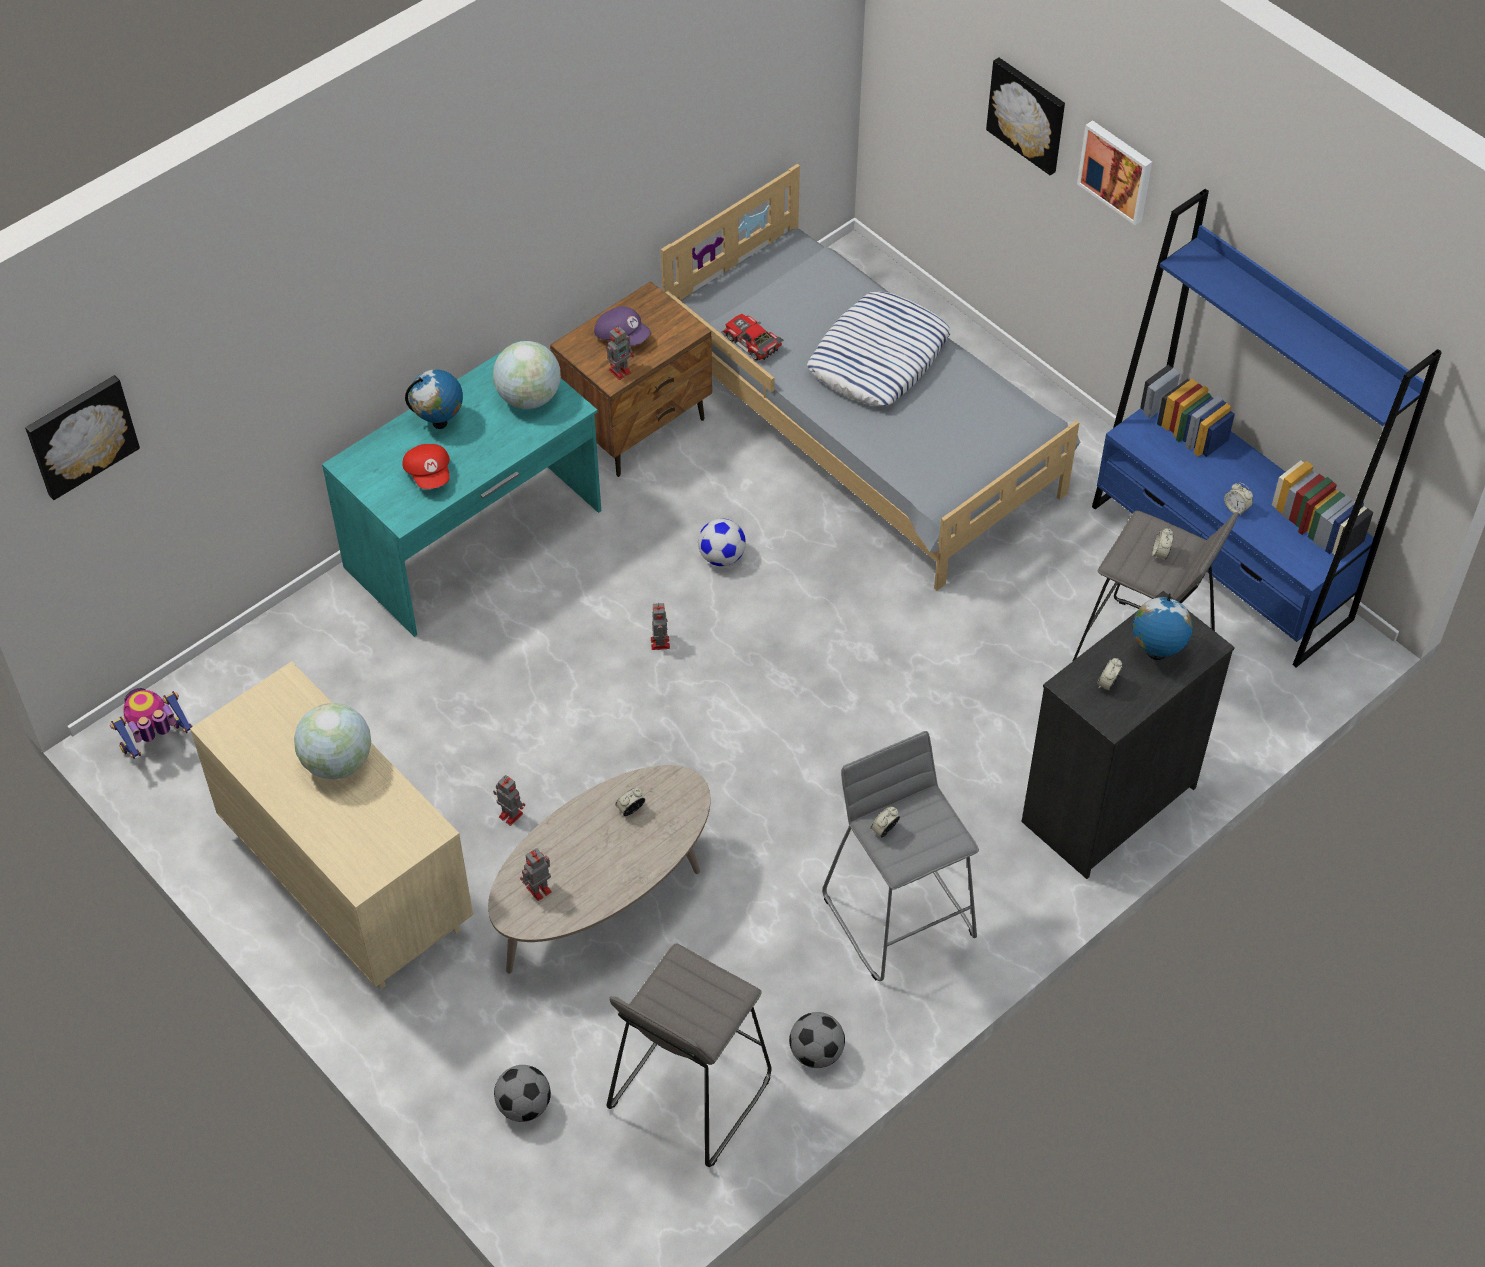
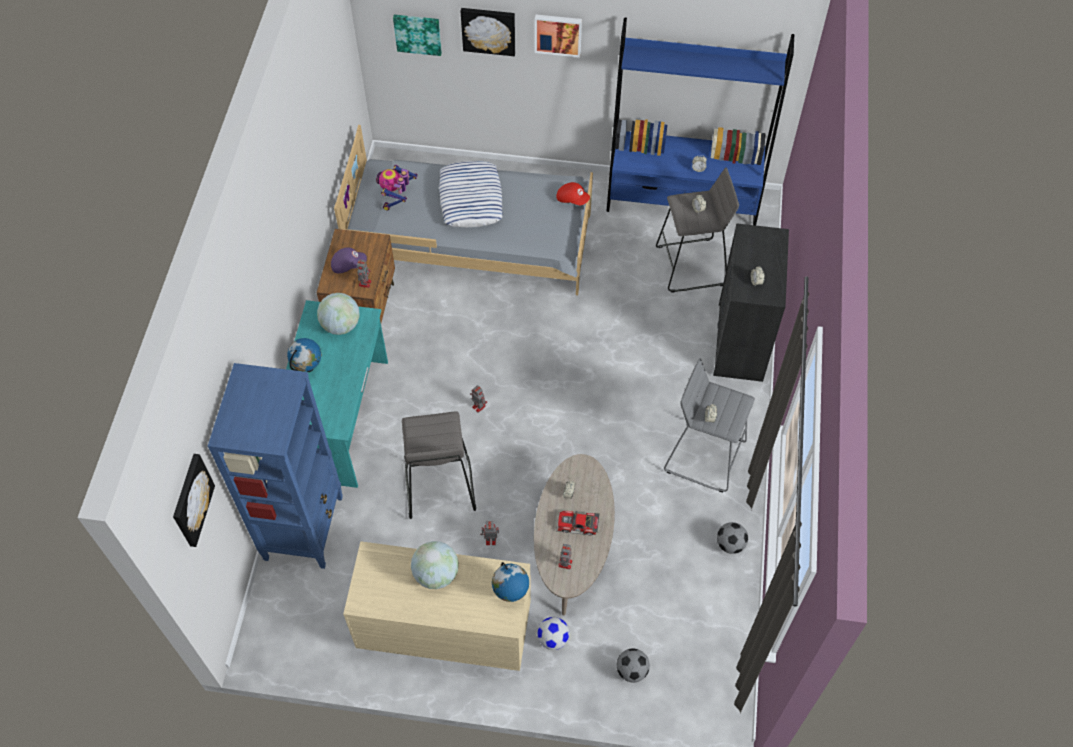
camera: 40 degrees left, 5 degrees up
toy robot [110,688,193,759] -> toy robot moved to [376,165,418,211]
red cap [402,444,450,489] -> red cap moved to [556,182,590,205]
grey stool [607,943,772,1167] -> grey stool moved to [402,411,476,519]
football [698,519,746,566] -> football moved to [537,617,570,650]
toy car [721,314,783,360] -> toy car moved to [556,511,599,535]
globe [1133,593,1193,660] -> globe moved to [492,562,529,602]
none -> blue bookcase [208,363,343,569]
none -> picture [393,15,442,56]

